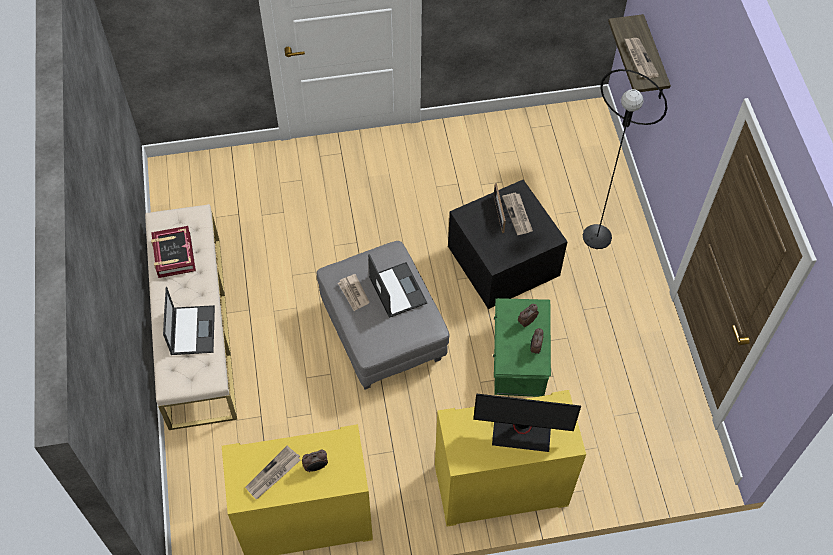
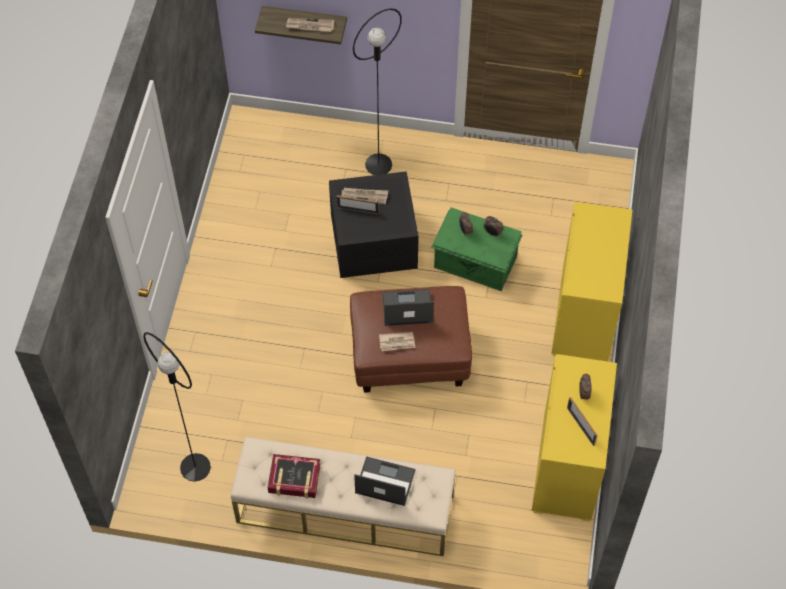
camera: 70 degrees left, 0 degrees up
newspaper [245,445,300,499] -> picture frame [567,397,598,446]
grey ottoman [317,241,450,389] -> brown ottoman [350,286,472,393]
monitor [473,394,581,452] -> none
none -> black floor lamp [143,332,211,482]

